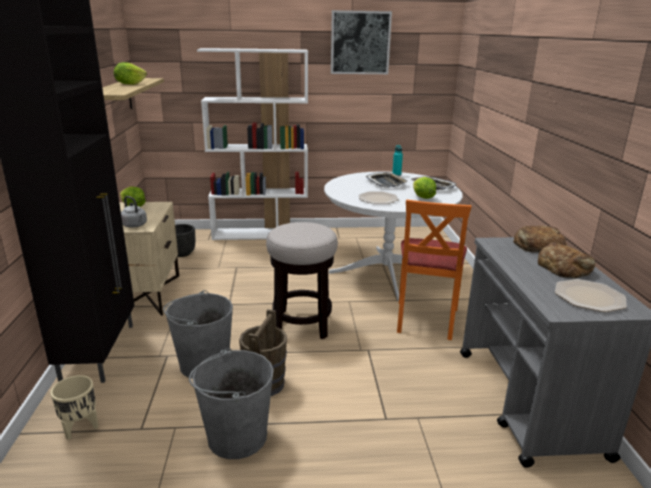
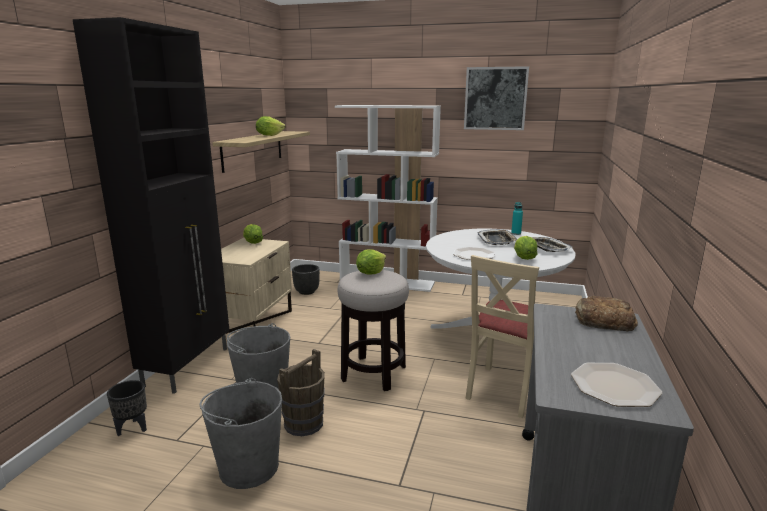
camera: 20 degrees right, 5 degrees down
beige planter [50,375,98,440] -> black planter [107,380,147,436]
grey kettle [121,196,147,227] -> none
orange chair [397,199,472,340] -> beige chair [466,255,539,418]
bread [538,242,596,279] -> none
none -> lettuce [356,250,386,274]

